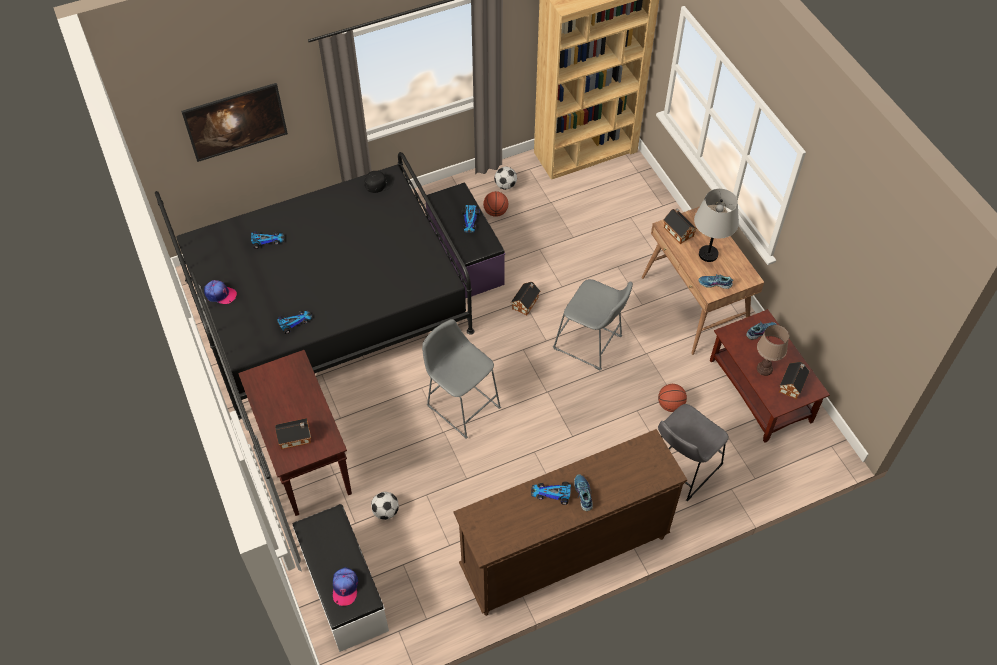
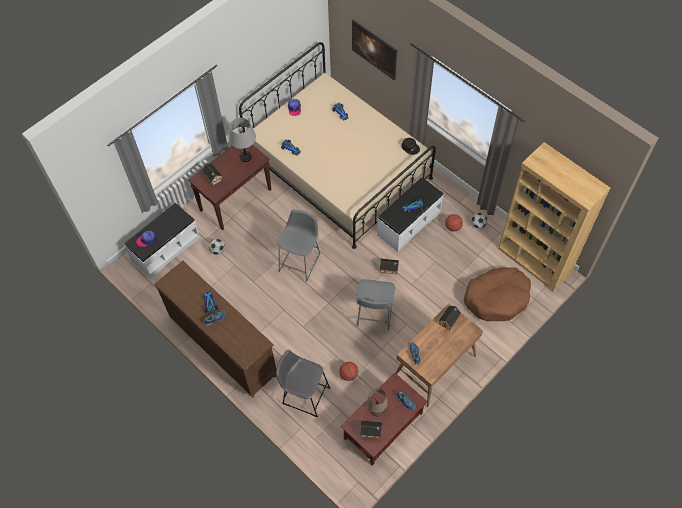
camera: 70 degrees right, 5 degrees up
black bed [155,152,474,420] -> beige bed [239,42,436,249]
purple bench [426,183,505,299] -> white bench [377,177,443,252]
grey table lamp [694,189,739,262] -> grey table lamp moved to [228,118,256,162]
none -> brown dog bed [464,267,531,321]

